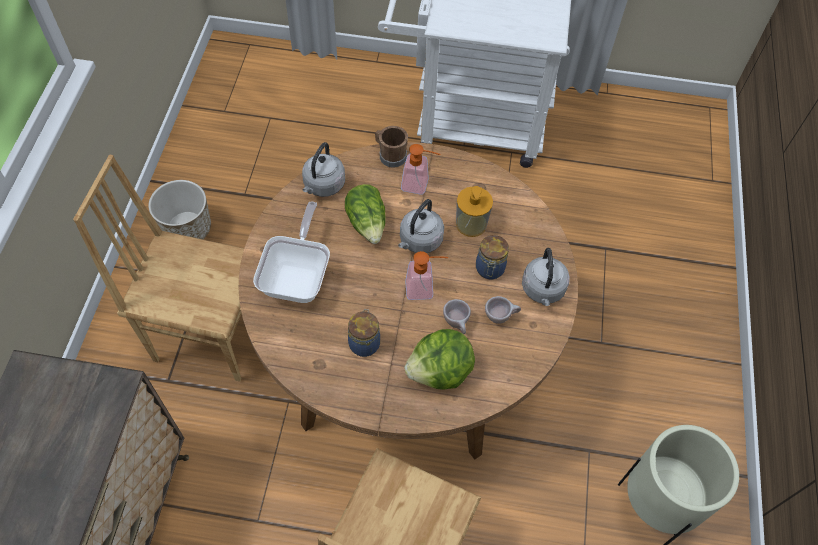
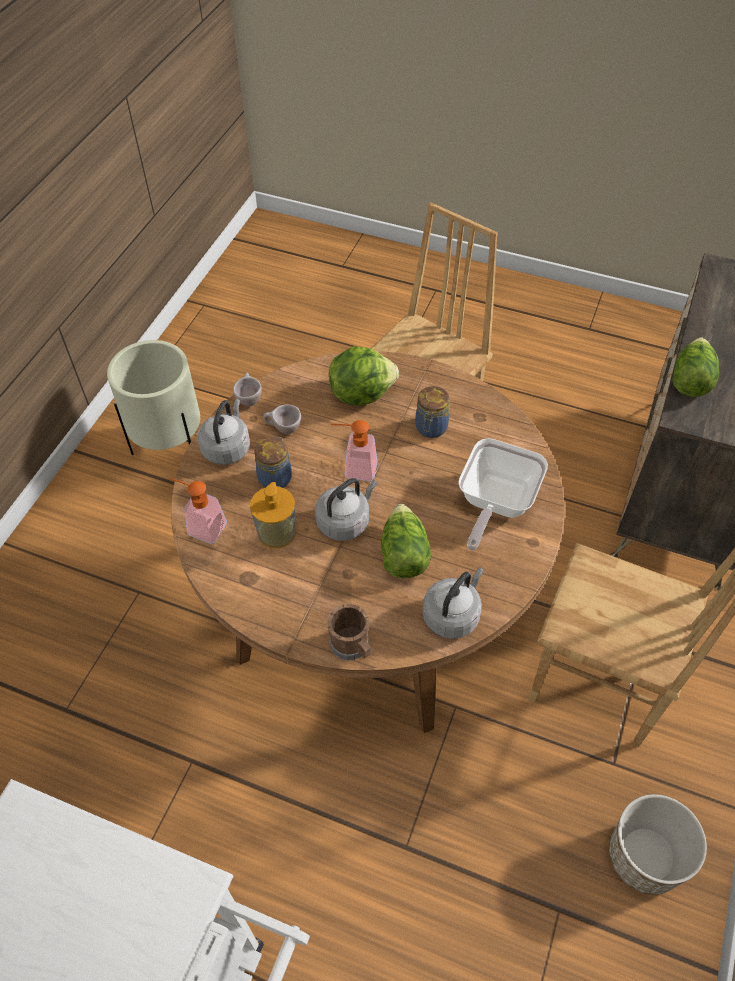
camera: 165 degrees left, 5 degrees down
soap dispenser [401,144,441,195] -> soap dispenser moved to [170,478,227,544]
beige cup [443,299,471,334] -> beige cup moved to [233,373,262,406]
none -> lettuce [672,337,719,397]

